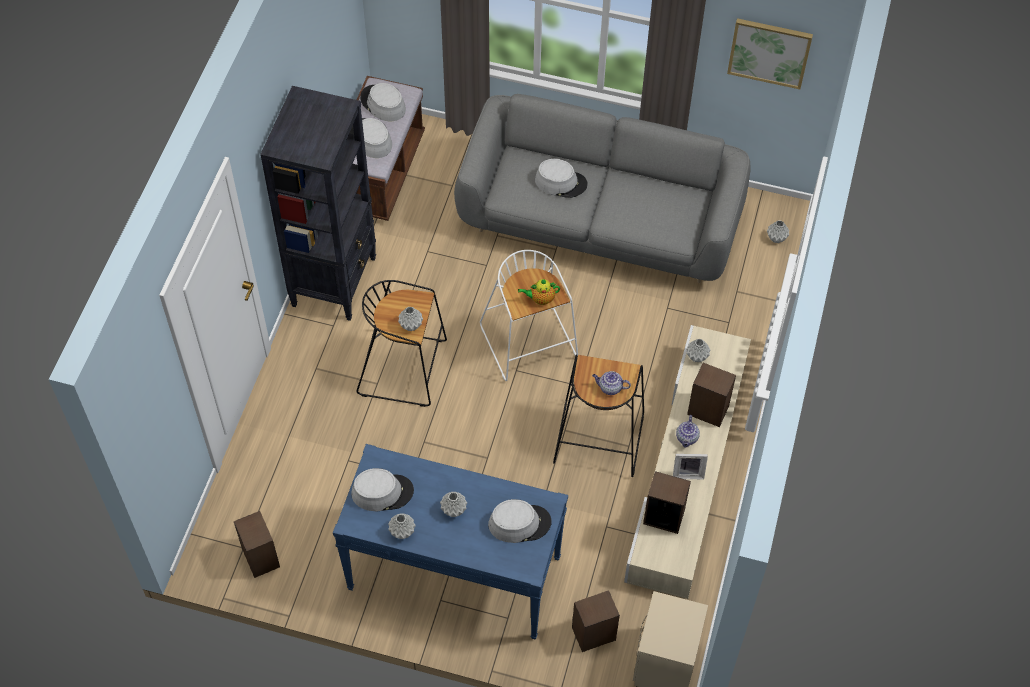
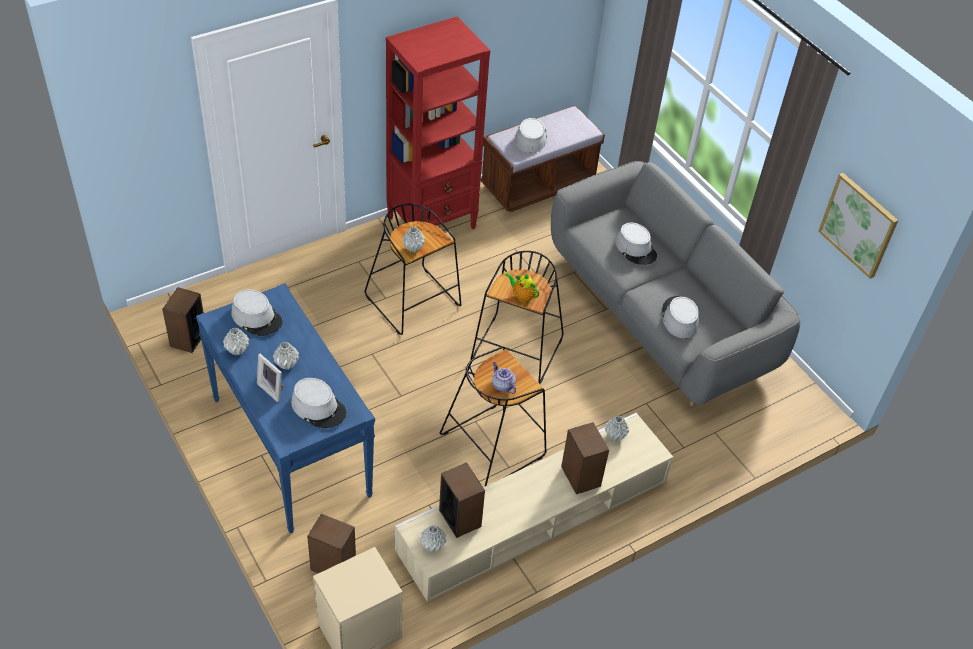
camera: 40 degrees right, 10 degrees down
black bookcase [260,86,376,321] -> red bookcase [386,17,490,229]
grey hat [360,83,406,121] -> grey hat moved to [662,296,699,338]
white stool [480,250,578,381] -> black stool [471,251,564,383]
picture frame [673,454,708,479] -> picture frame moved to [257,354,284,402]
teapot [676,415,700,448] -> none
grey vase [767,220,789,243] -> grey vase moved to [420,525,447,552]

